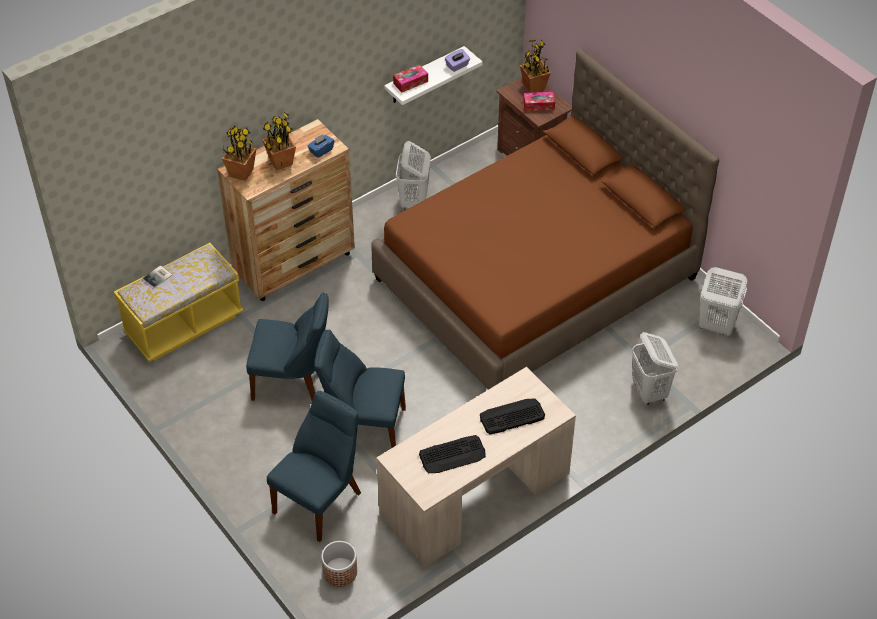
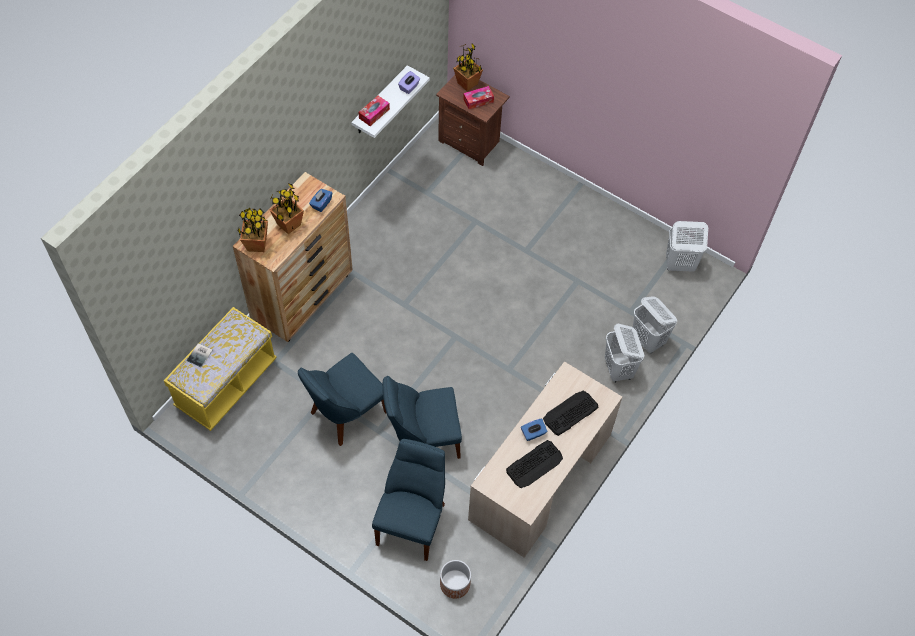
camera: 20 degrees left, 10 degrees up
blue chair [246,293,329,401] -> blue chair turned 150 degrees clockwise [298,353,386,446]
brown bed [372,49,719,390] -> none
white laundry basket [396,141,431,210] -> white laundry basket moved to [605,324,644,383]
none -> blue tissue box [521,418,547,441]

